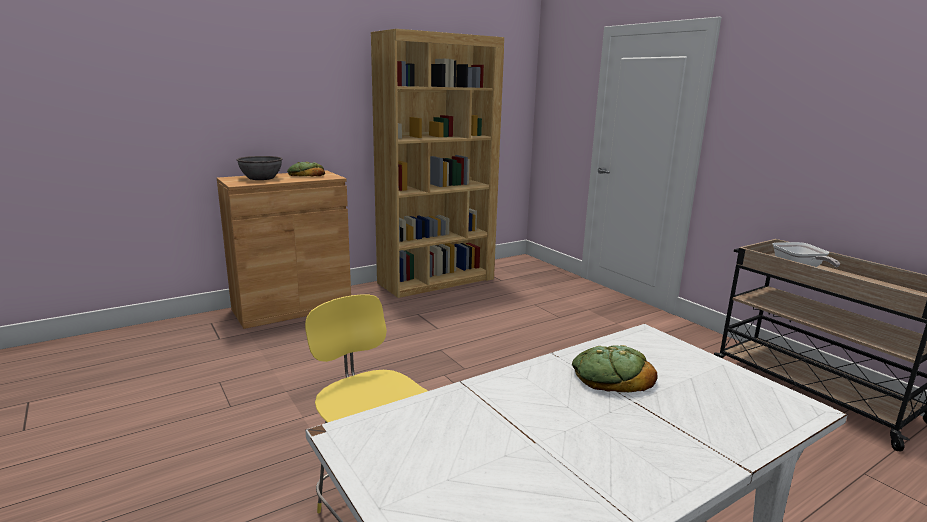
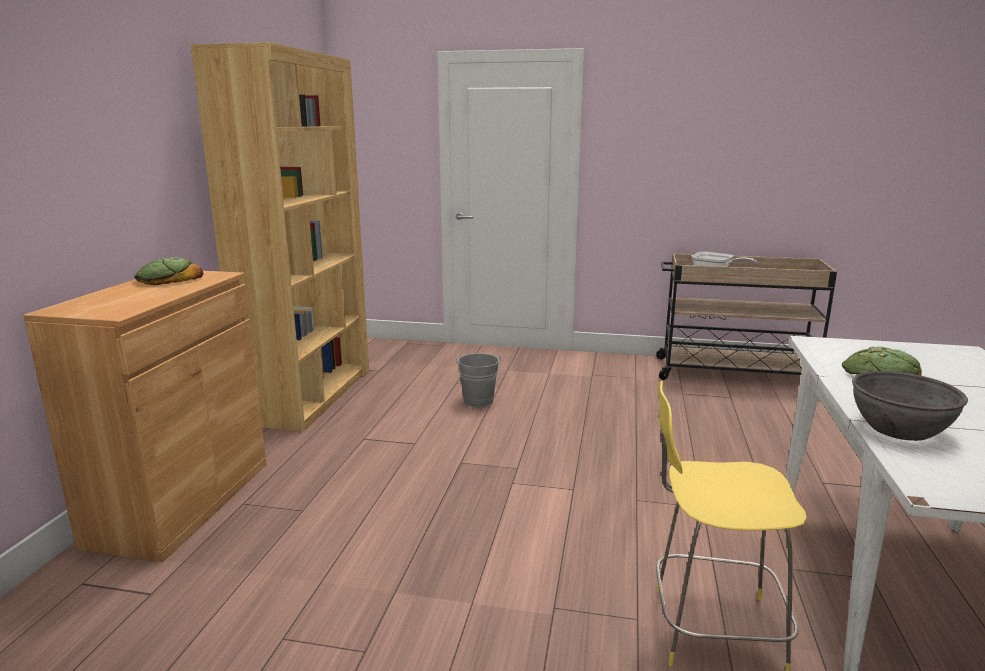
camera: 45 degrees left, 0 degrees up
grey bowl [237,156,282,180] -> grey bowl moved to [852,371,968,441]
none -> grey bucket [456,353,501,407]

